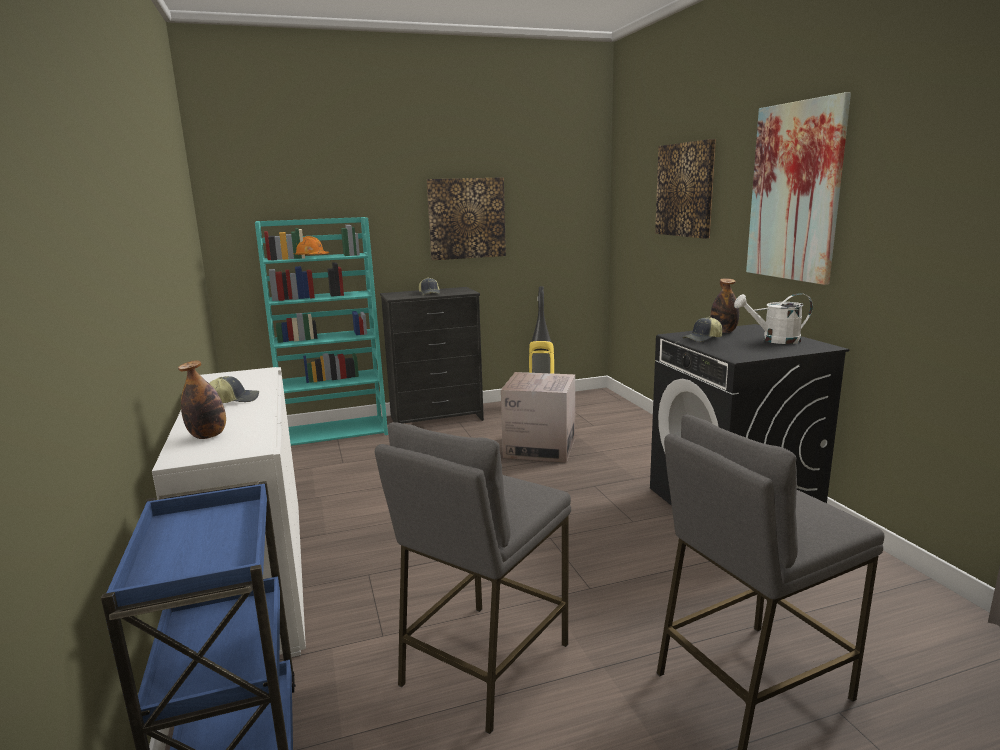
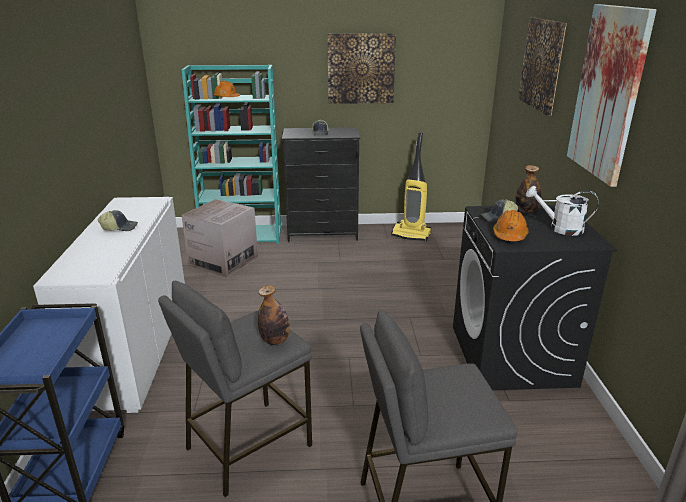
camera: 15 degrees right, 10 degrees up
bottle [178,361,226,439] -> bottle moved to [258,285,290,345]
cardboard box [501,372,575,463] -> cardboard box moved to [181,199,258,277]
none -> orange hard hat [493,210,529,241]

